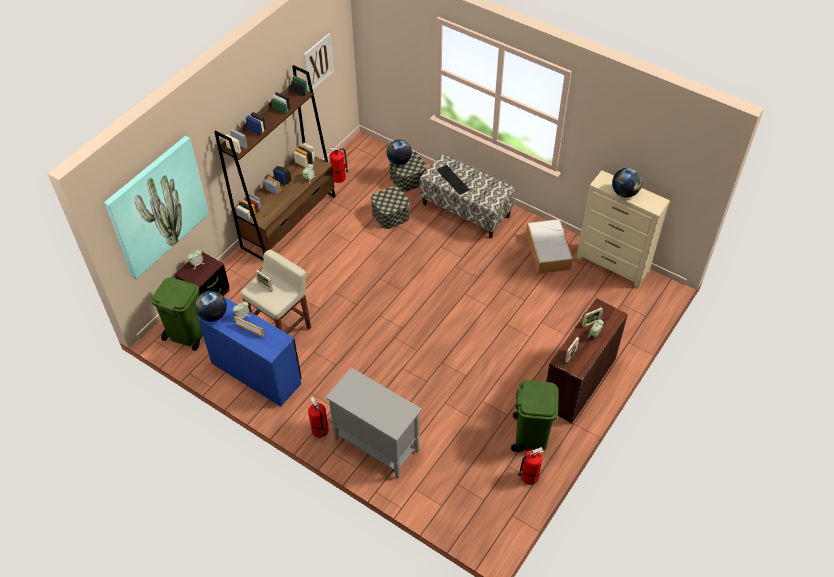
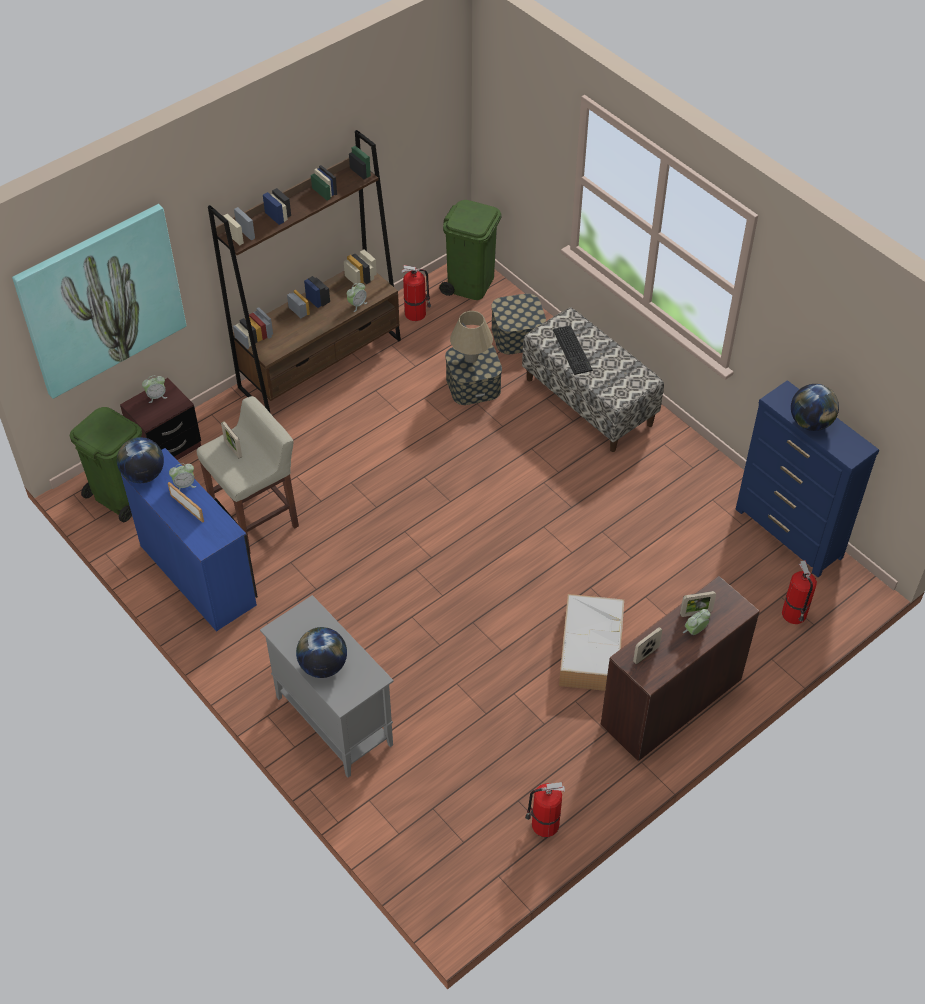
camera: 15 degrees right, 0 degrees up
picture [304,33,334,92] -> none
fire extinguisher [308,397,329,438] -> fire extinguisher moved to [782,560,817,624]
globe [387,140,412,165] -> globe moved to [296,627,347,678]
green trash can [511,380,559,452] -> green trash can moved to [439,200,502,300]
storage box [526,219,573,274] -> storage box moved to [559,594,624,691]
beige dresser [577,170,670,287] -> blue dresser [736,380,879,577]
none -> beige table lamp [450,311,493,363]

